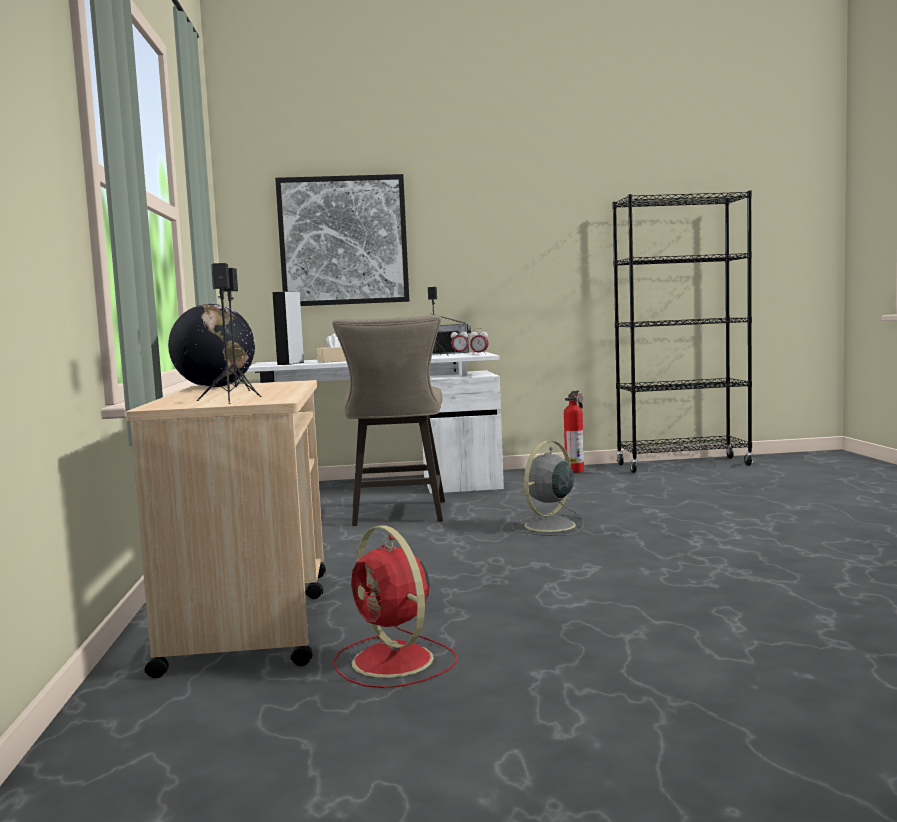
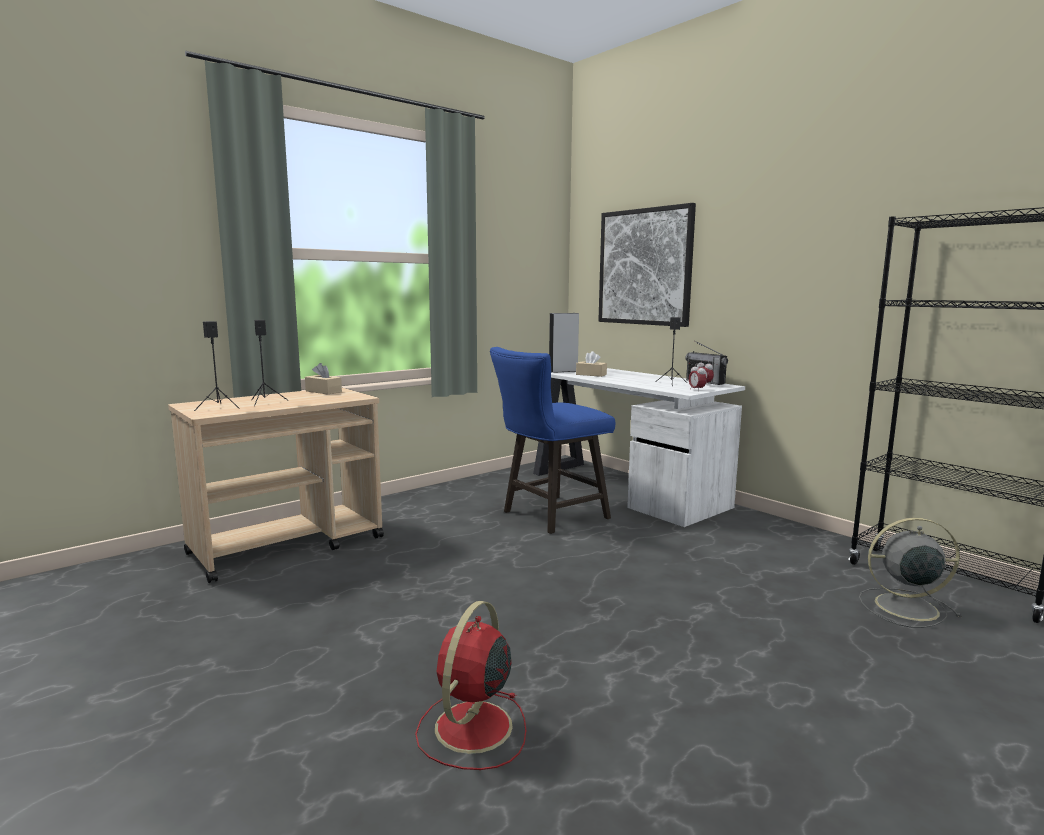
camera: 55 degrees right, 5 degrees up
globe [168,304,255,387] -> beige tissue box [305,363,342,394]
beige stool [332,315,445,526] -> blue stool [490,347,615,534]
red fan [333,525,457,688] -> red fan moved to [415,601,526,770]
grey fan [512,440,584,536] -> grey fan moved to [859,518,961,628]
fire extinguisher [564,391,584,473] -> none

